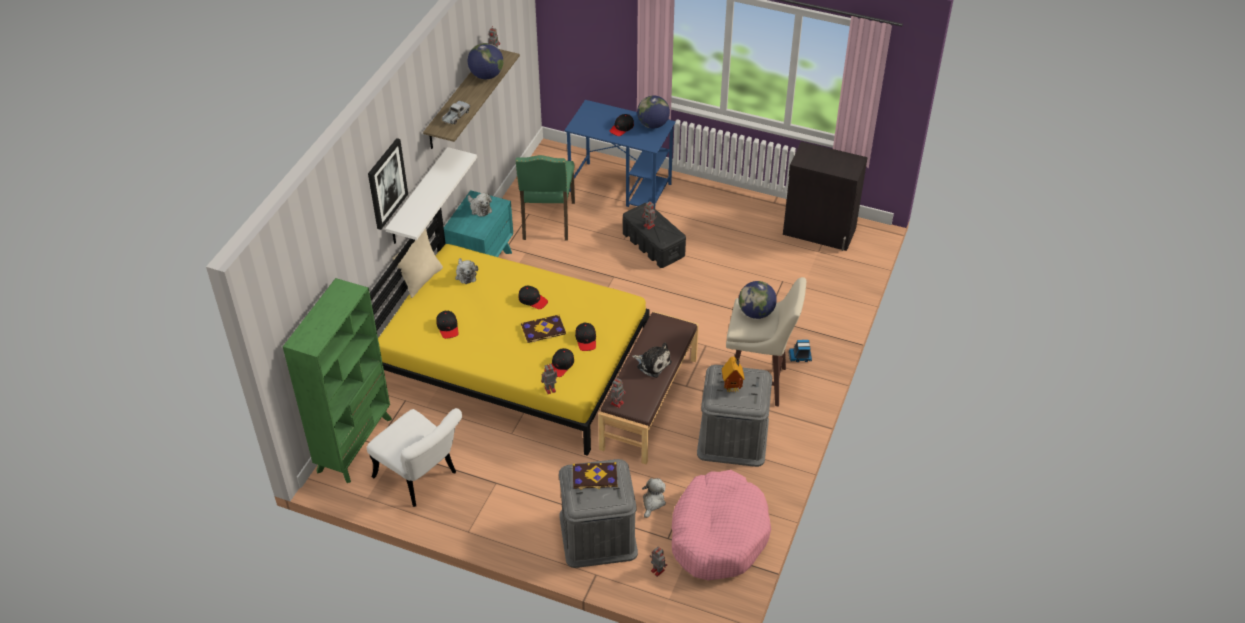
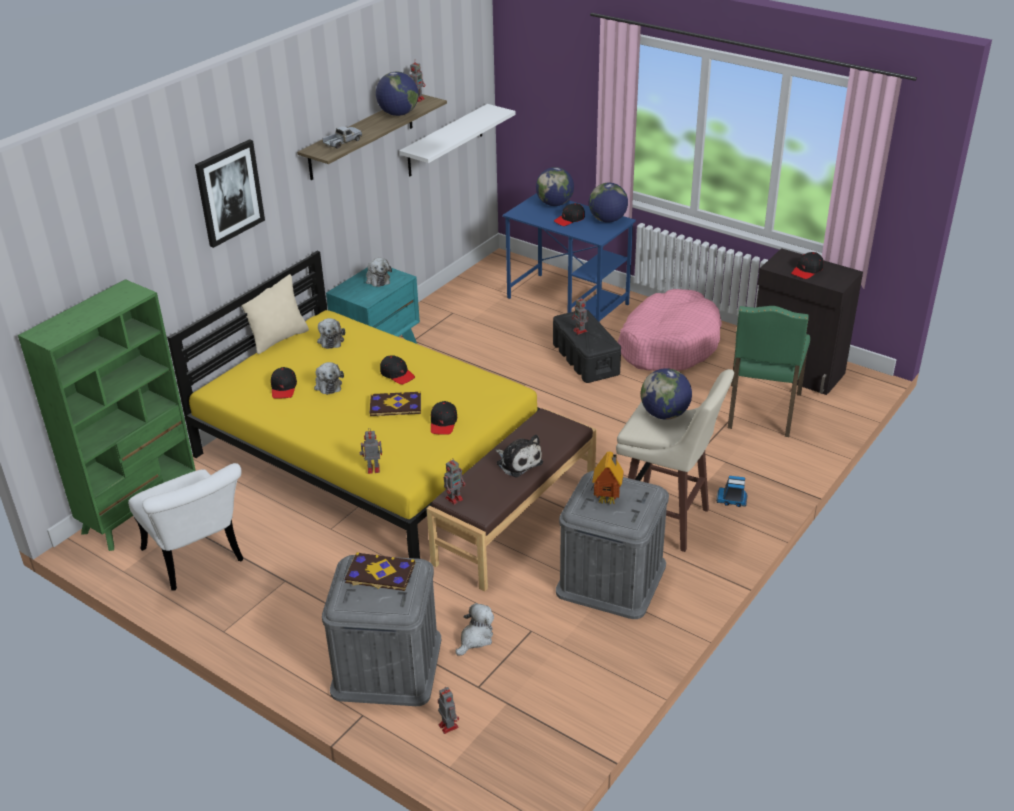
camera: 15 degrees right, 10 degrees down
white shelf [385,147,477,244] -> white shelf moved to [399,104,515,176]
green chair [515,155,575,241] -> green chair moved to [728,306,810,437]
black cap [551,348,574,377] -> black cap moved to [791,252,823,279]
pink dog bed [672,470,771,580] -> pink dog bed moved to [618,289,722,371]
none -> plush toy [314,362,344,395]
none -> globe [536,167,574,206]

